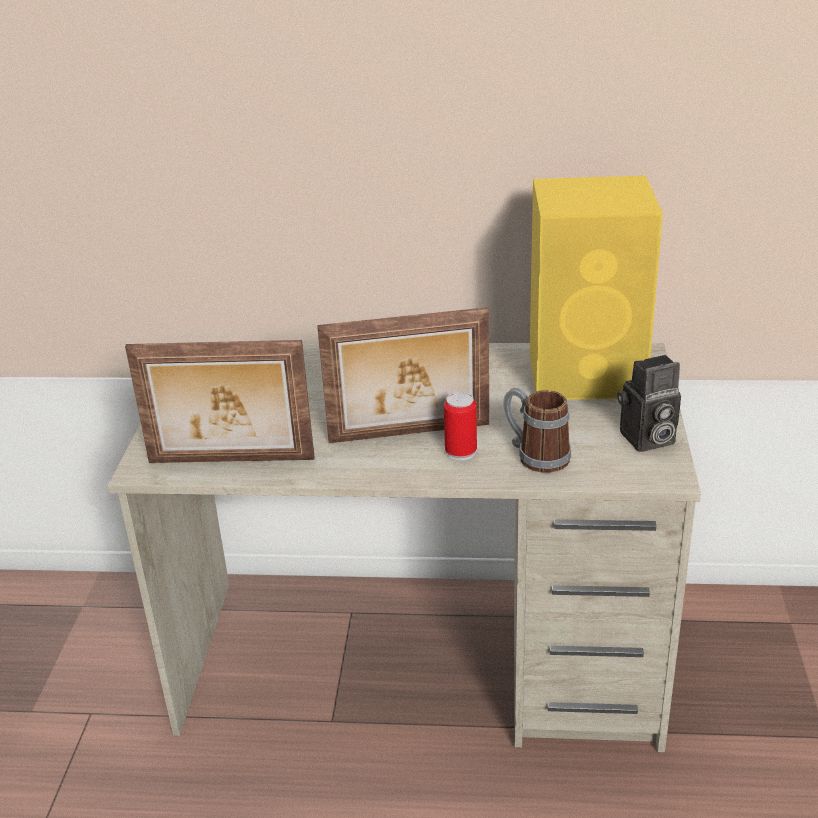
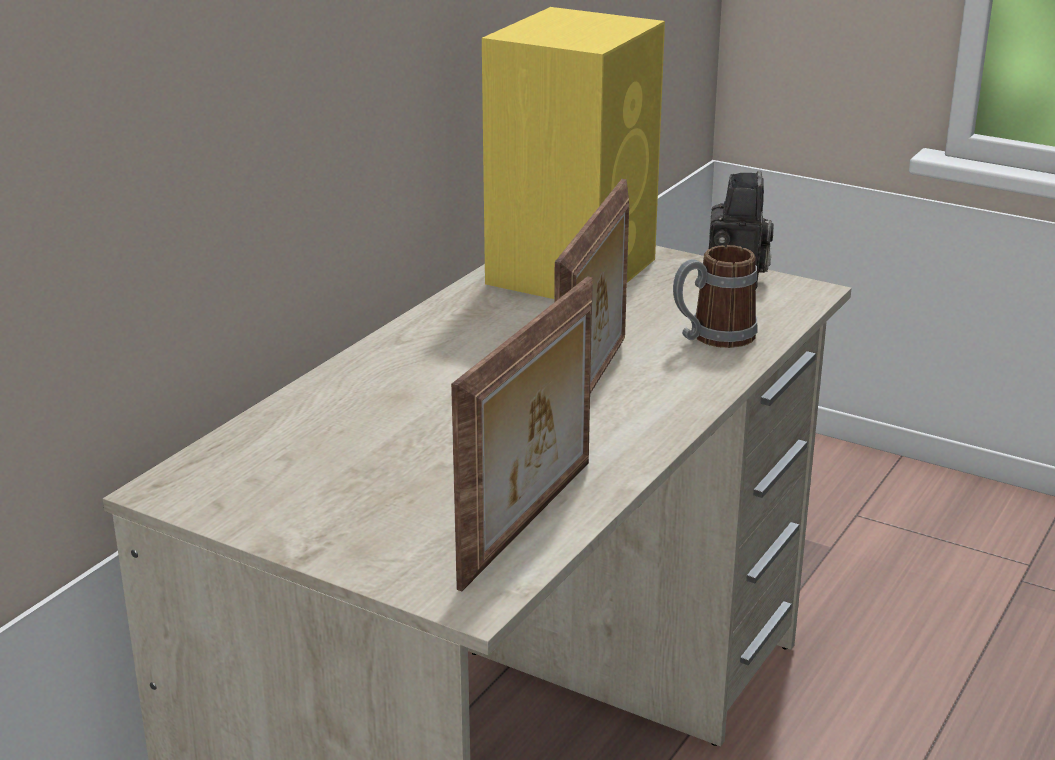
camera: 65 degrees left, 5 degrees down
can [444,392,477,461] -> none

